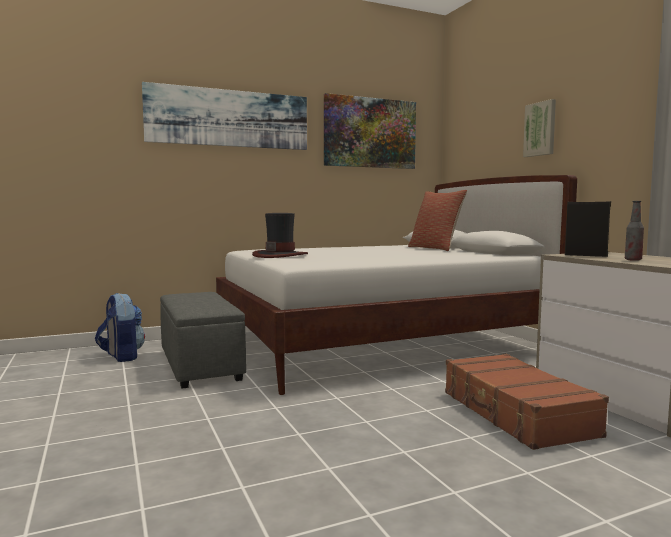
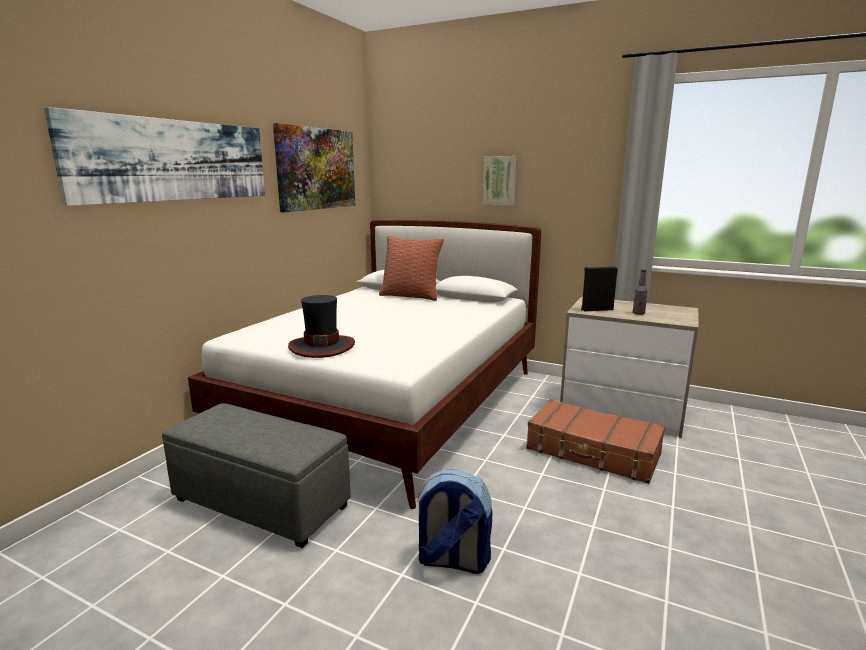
camera: 40 degrees left, 10 degrees up
backpack [95,293,145,362] -> backpack moved to [416,469,492,574]

